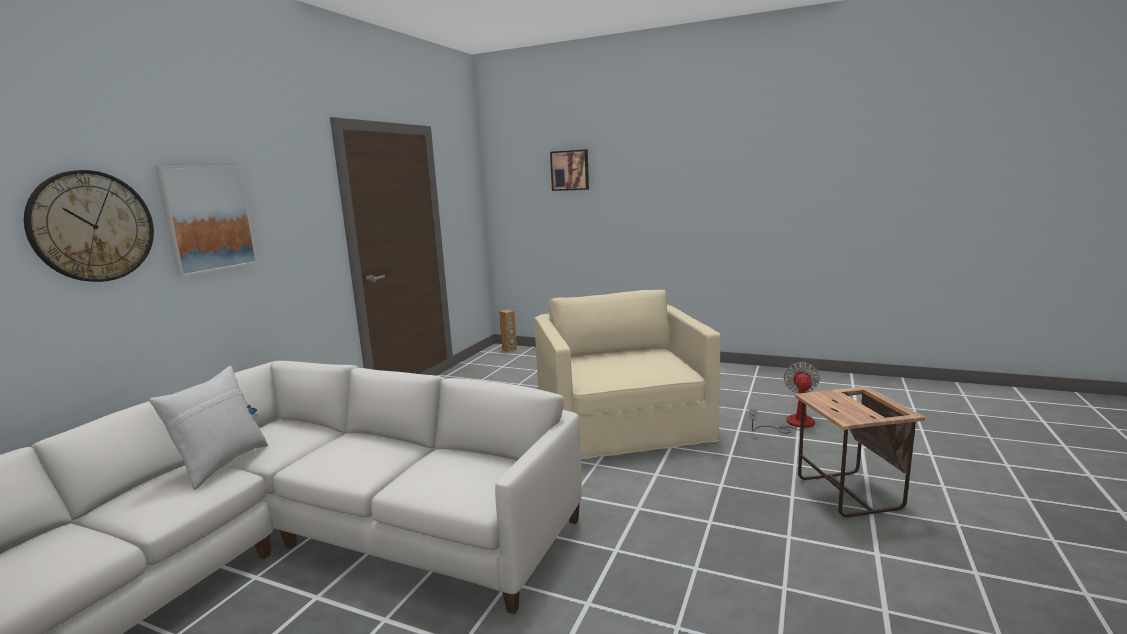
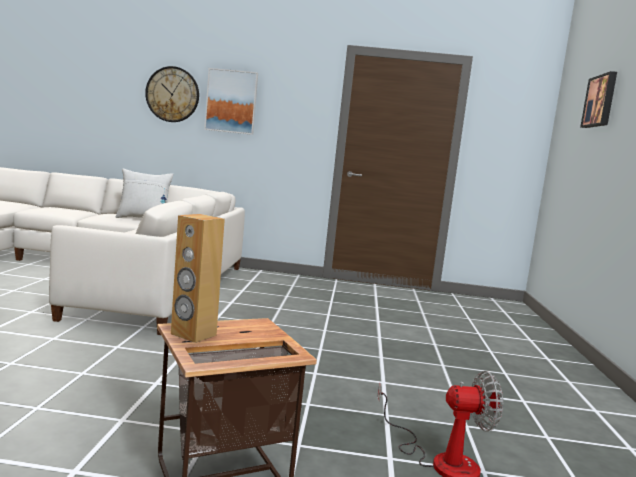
camera: 70 degrees right, 5 degrees down
brown speaker [499,309,517,352] -> brown speaker moved to [171,214,225,343]
beige armchair [534,290,721,459] -> none

